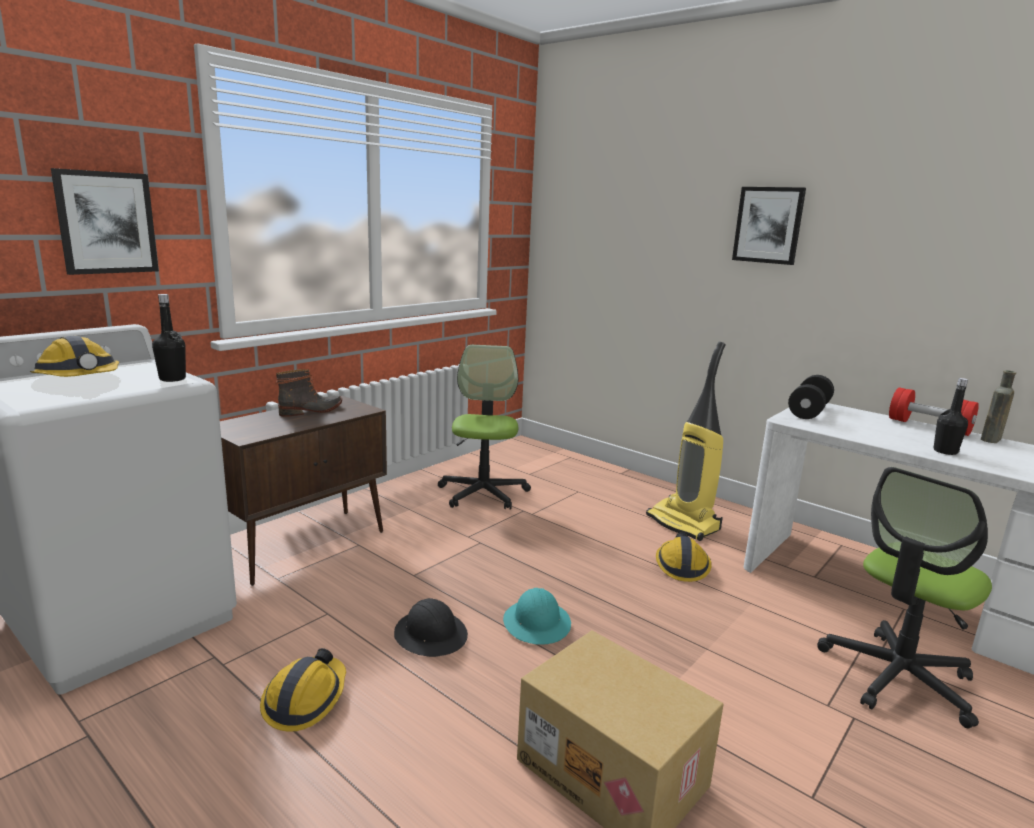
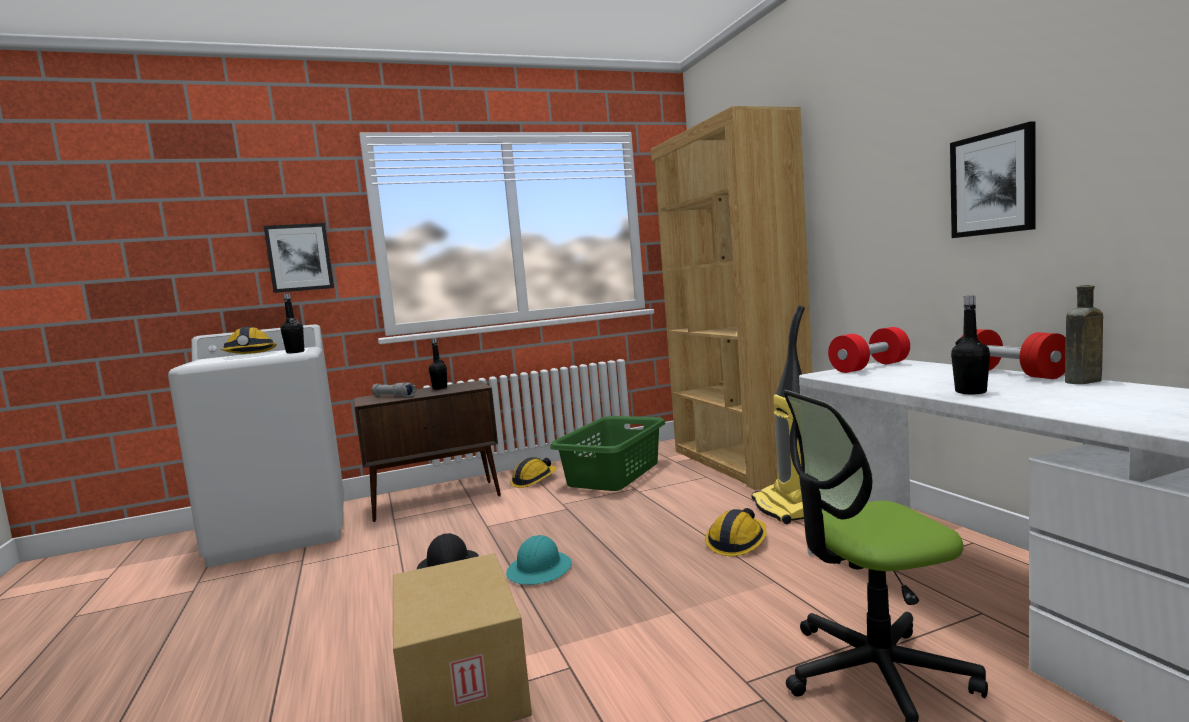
camera: 30 degrees right, 10 degrees down
hard hat [260,648,346,732] -> hard hat moved to [510,457,557,488]
boot [276,369,342,417] -> black bottle [429,338,447,390]
office chair [438,345,531,509] -> green laundry basket [550,416,666,491]
picture [732,187,806,265] -> picture moved to [950,121,1036,238]
black dumbbell [788,375,834,419] -> red dumbbell [828,327,910,373]
none -> grey flashlight [371,382,416,397]
none -> brown bookcase [651,106,813,490]

